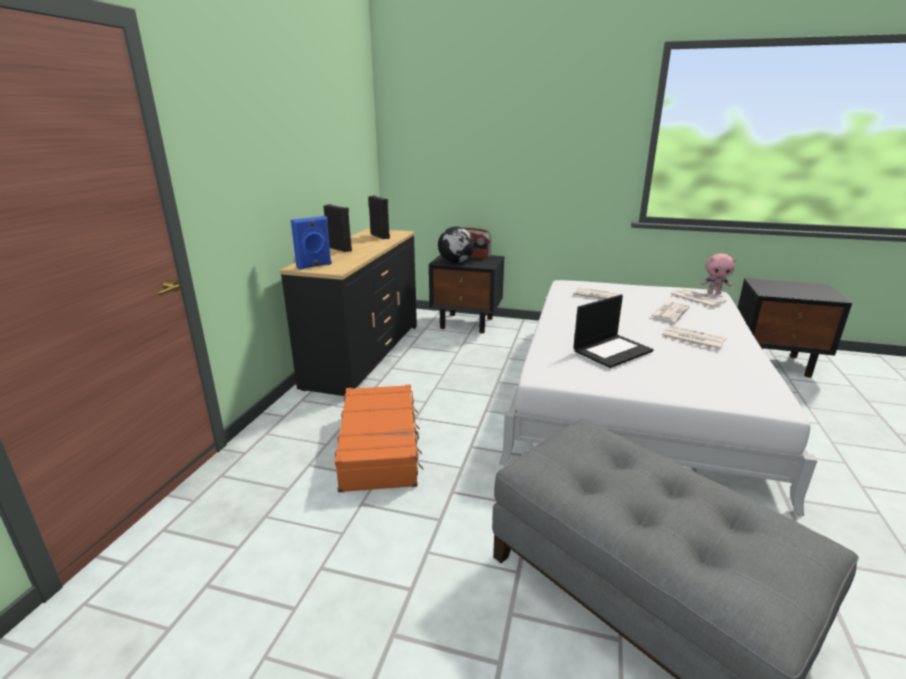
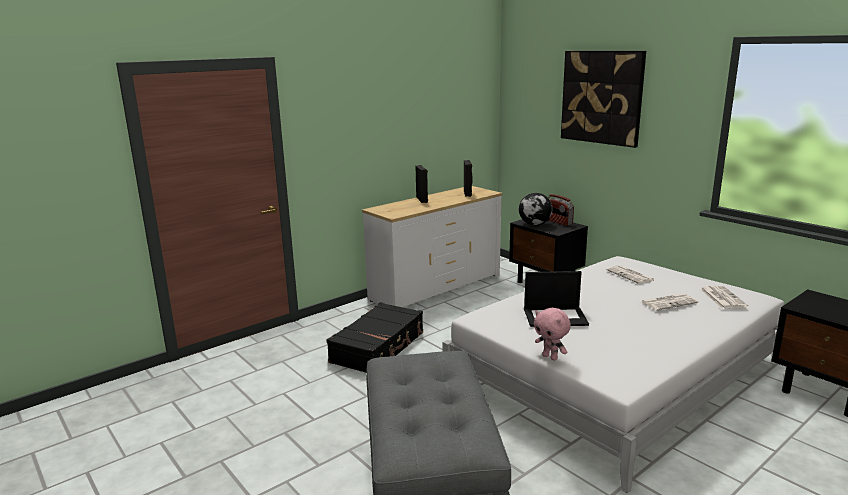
camera: 35 degrees right, 5 degrees down
black dresser [279,229,417,396] -> white dresser [362,186,502,307]
blue speaker [291,216,332,270] -> none
orange suitcase [335,385,423,493] -> black suitcase [327,302,423,373]
newspaper [661,325,726,350] -> none
pink plush toy [701,253,737,294] -> pink plush toy moved to [534,308,571,361]
none -> picture [561,51,646,148]

